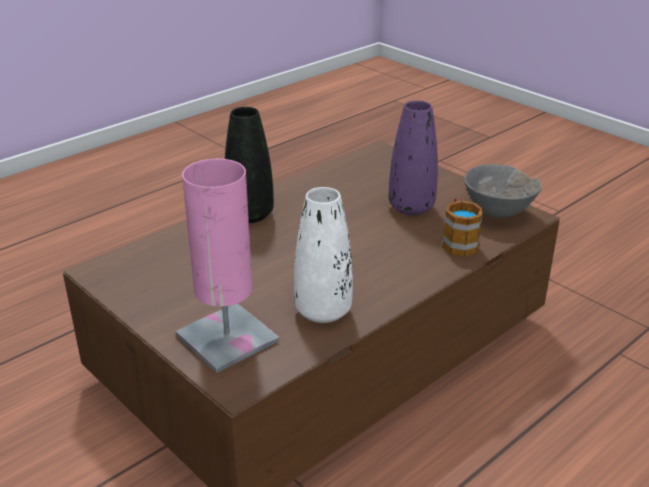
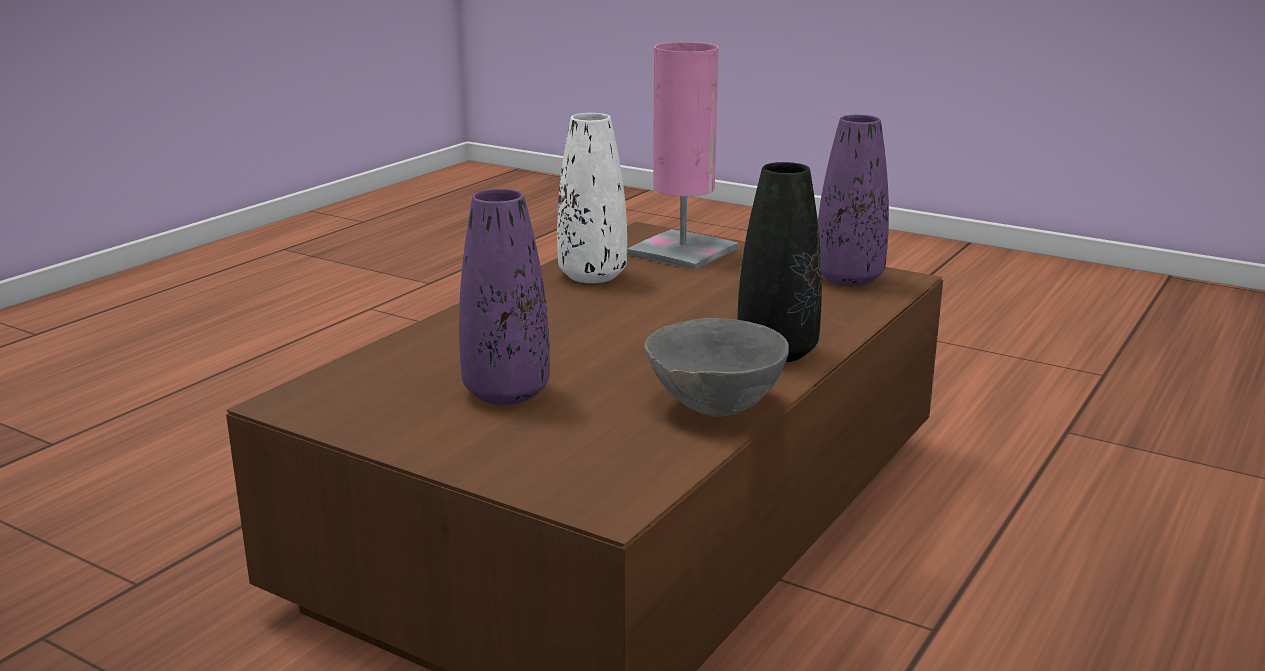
camera: 165 degrees right, 10 degrees down
mug [442,197,484,257] -> none
grey bowl [464,164,542,218] -> grey bowl moved to [644,318,789,417]
none -> purple vase [818,114,889,286]

